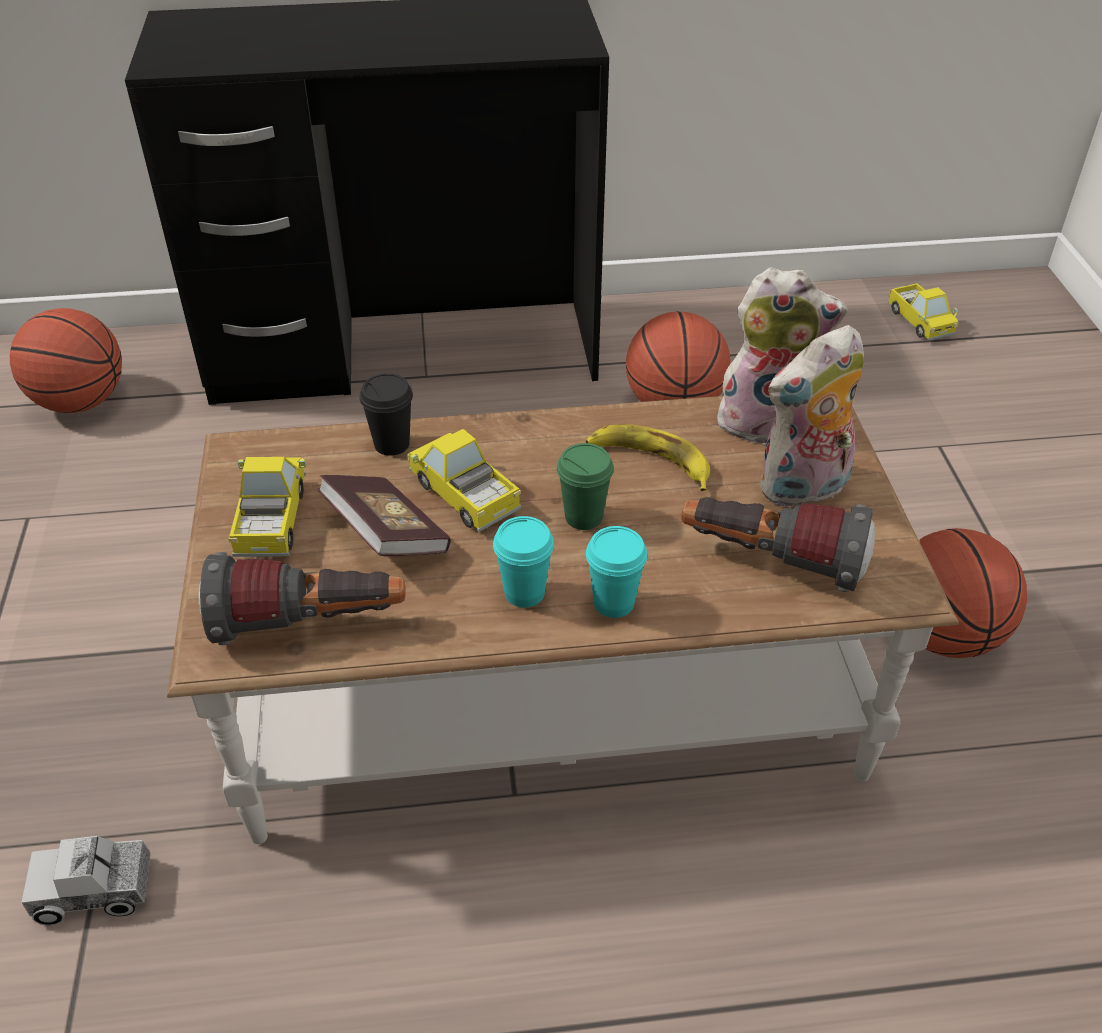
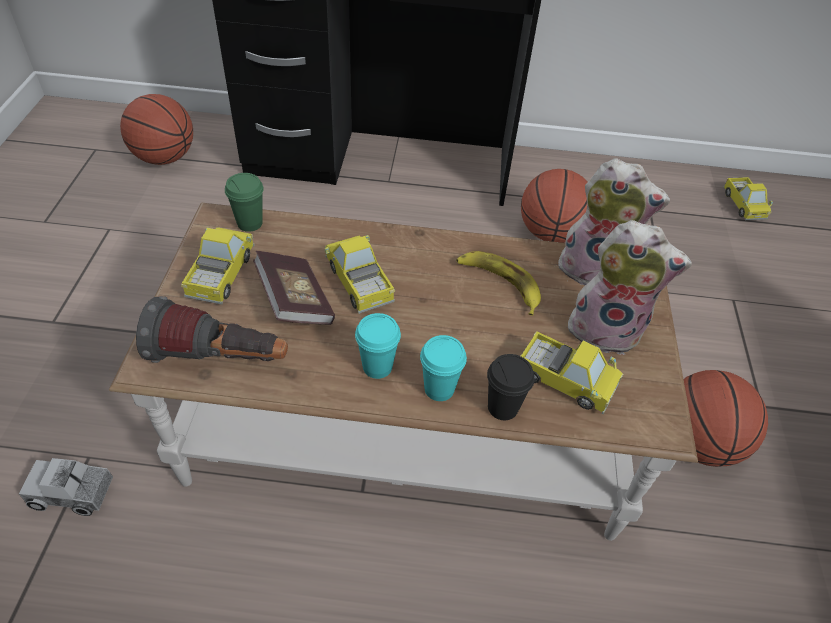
camera: 10 degrees right, 5 degrees up
black cup [359,373,413,456] -> black cup moved to [487,354,535,420]
green cup [557,443,614,530] -> green cup moved to [225,173,264,232]
flashlight [681,497,875,592] -> toy truck [520,332,623,414]
plush toy [760,325,864,508] -> plush toy turned 150 degrees counterclockwise [562,220,692,355]

